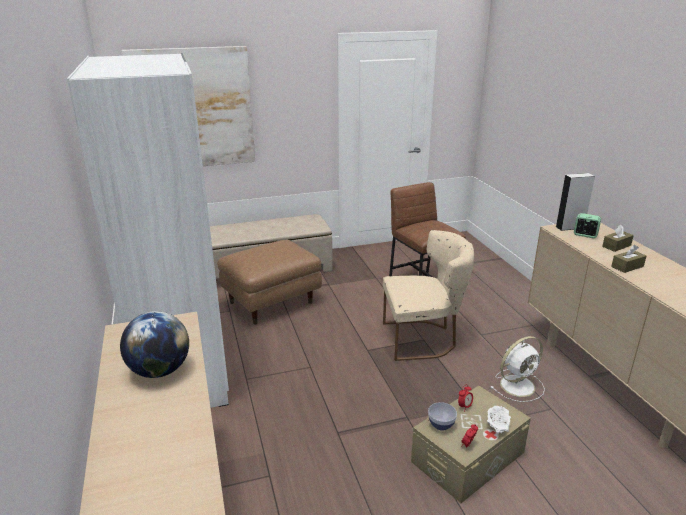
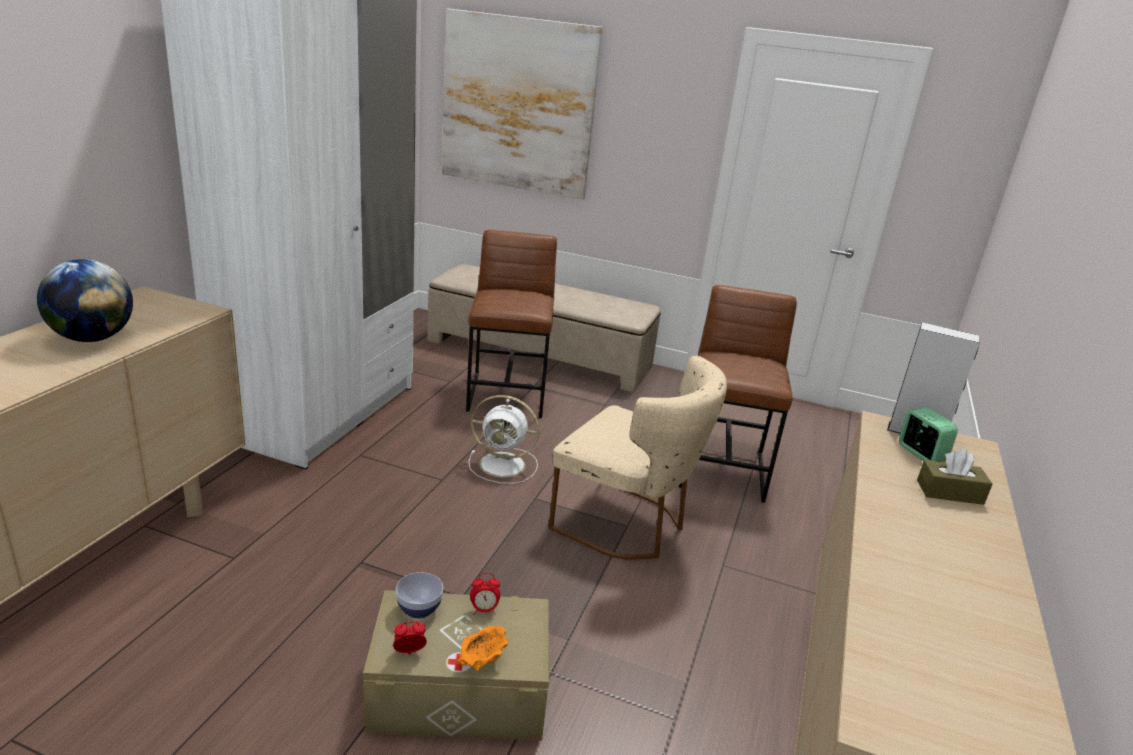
camera: 35 degrees right, 0 degrees up
brown ottoman [217,240,322,325] -> brown chair [466,230,557,418]
white bowl [487,406,511,434] -> orange bowl [457,625,508,672]
white fan [490,336,545,402] -> white fan moved to [469,395,539,484]
brown tissue box [611,245,646,273] -> none

